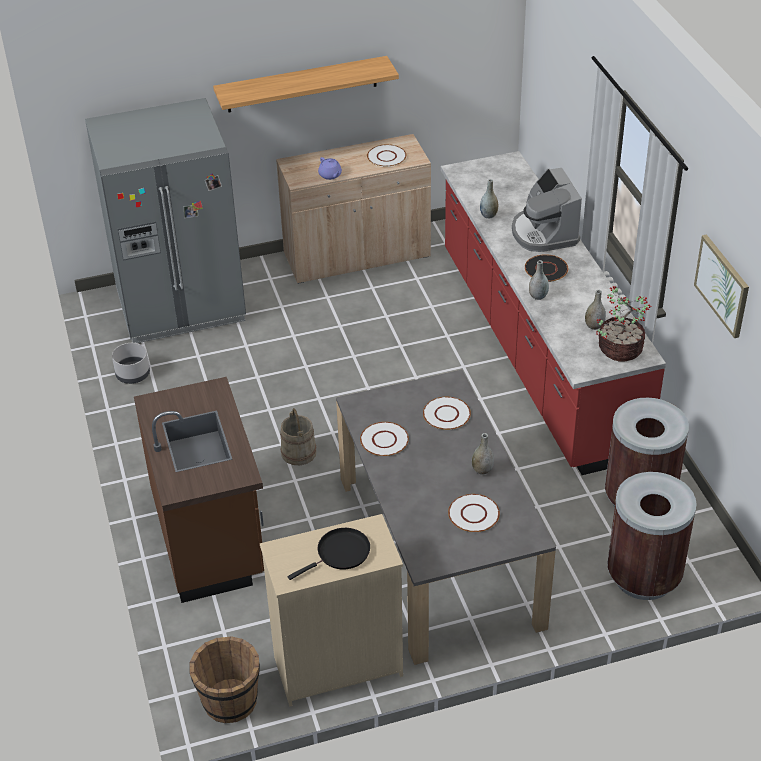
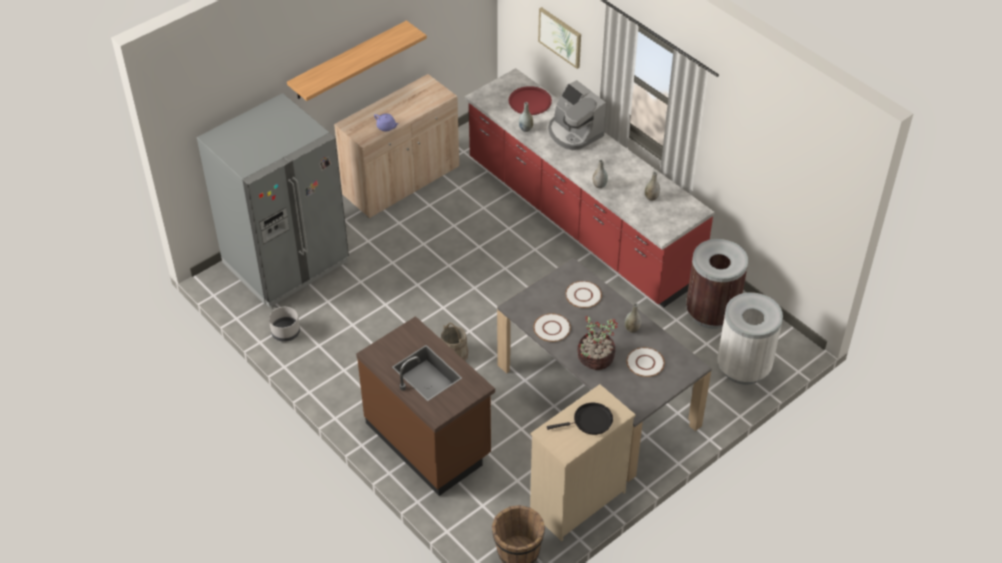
camera: 25 degrees left, 5 degrees up
black frying pan [288,528,370,580] -> black frying pan turned 45 degrees clockwise [547,403,613,435]
white plate [367,144,406,167] -> none
black plate [525,254,568,282] -> none
potted plant [596,286,652,361] -> potted plant moved to [578,316,618,370]
brown trash can [607,472,696,600] -> white trash can [717,292,783,385]
picture [694,234,749,338] -> picture moved to [538,7,581,69]
none -> red tray [509,86,552,115]

